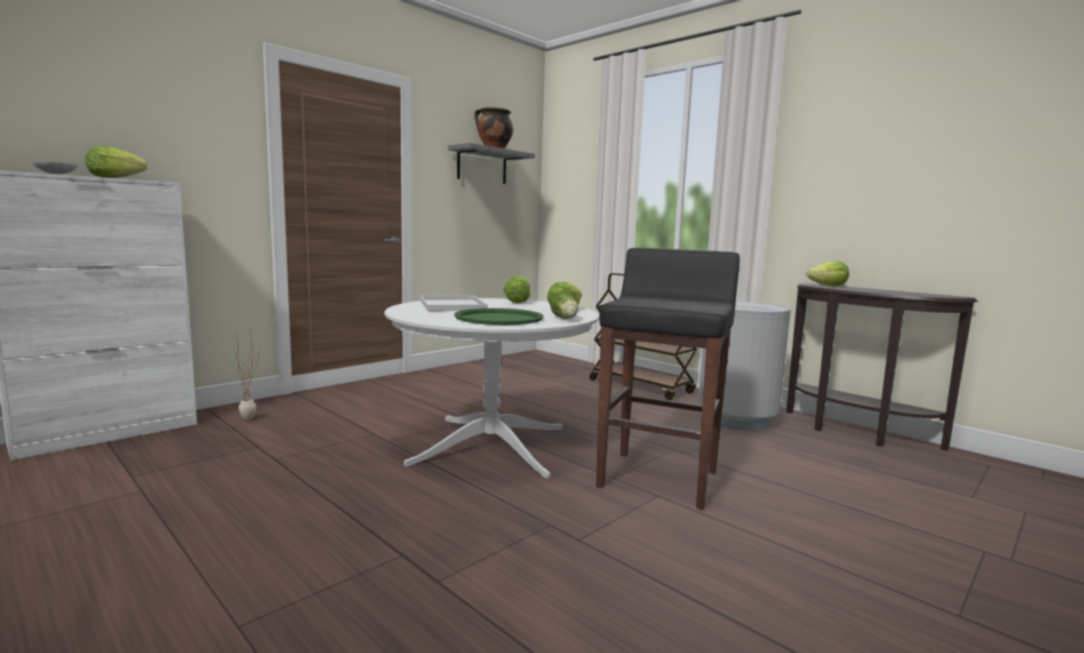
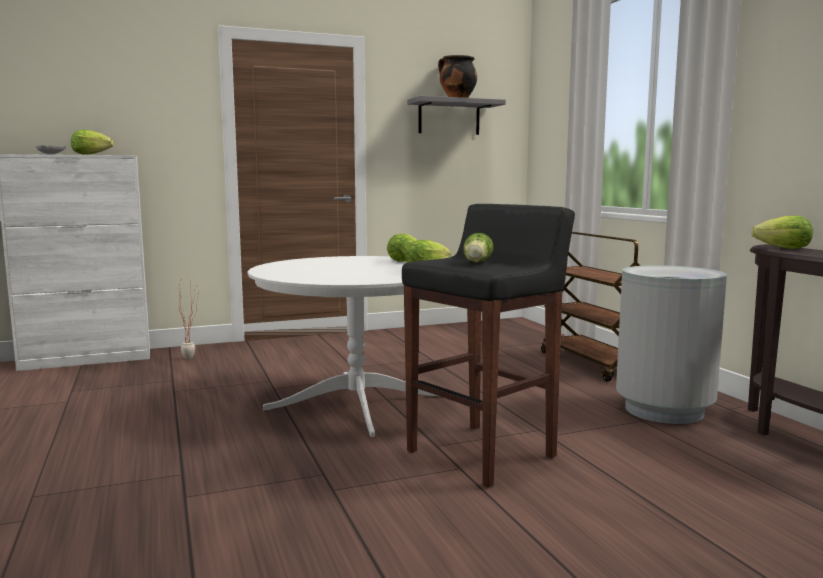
camera: 25 degrees right, 0 degrees up
white tray [421,296,488,311] -> none
green tray [454,308,543,325] -> none
lettuce [550,293,578,319] -> lettuce moved to [463,233,493,262]

